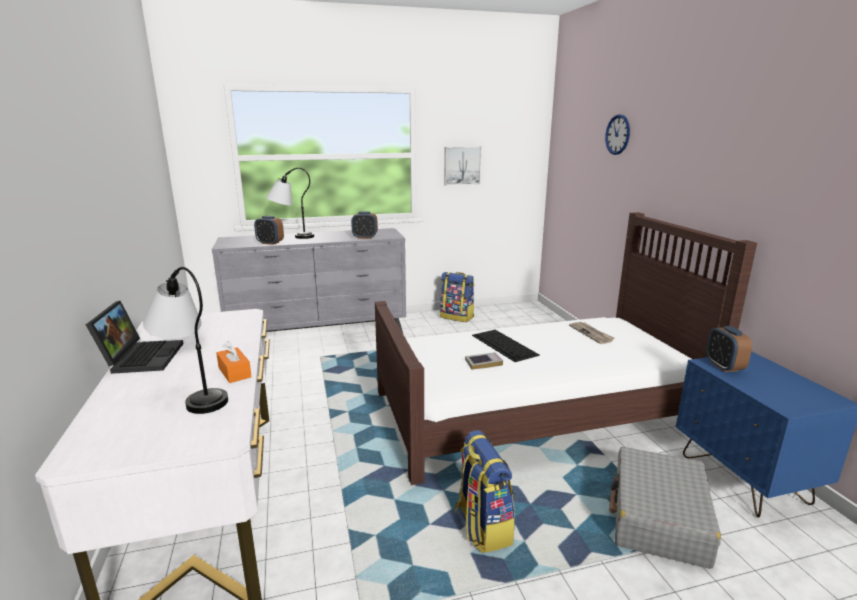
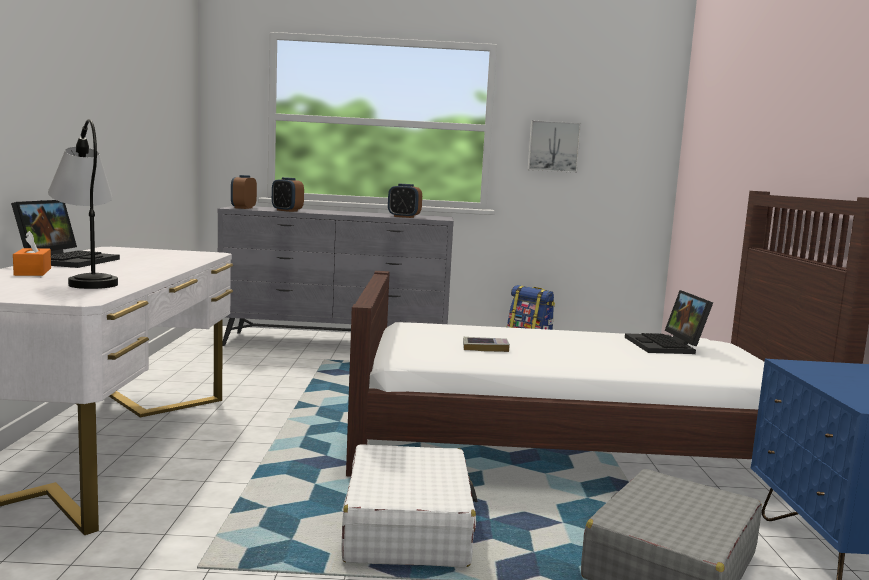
camera: 15 degrees right, 10 degrees down
orange tissue box [216,341,252,383] -> orange tissue box moved to [13,231,51,276]
table lamp [266,168,314,239] -> none
backpack [455,430,515,553] -> white suitcase [341,444,478,568]
keyboard [472,330,540,362] -> none
newspaper [569,322,615,344] -> laptop [625,290,713,354]
wall clock [605,114,630,155] -> none
alarm clock [706,326,752,372] -> alarm clock moved to [231,175,257,209]

